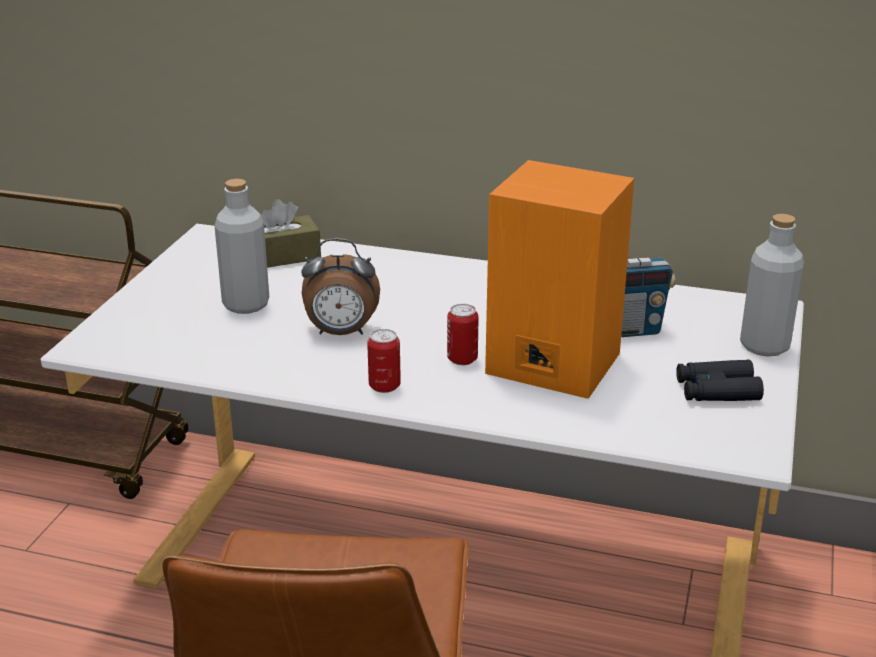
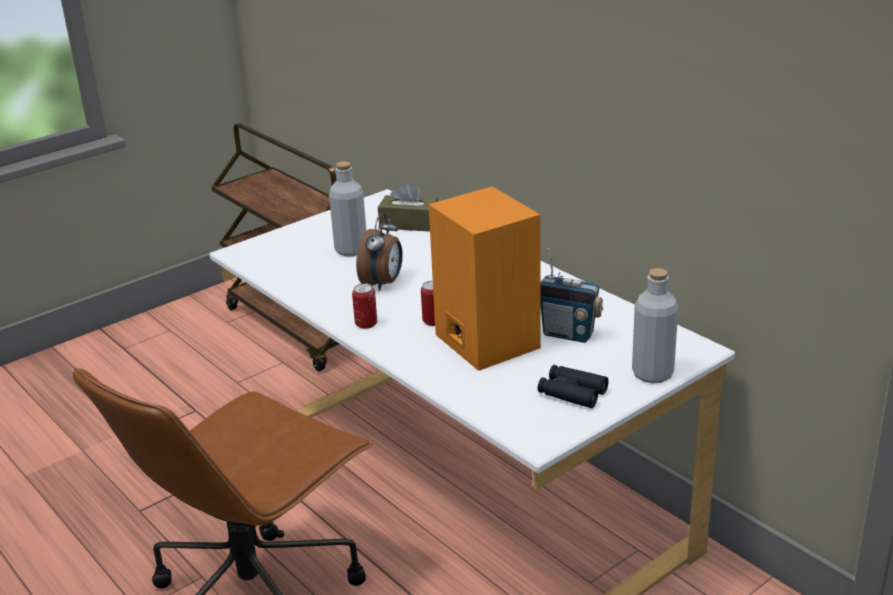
camera: 35 degrees right, 0 degrees up
alarm clock [301,238,380,335] -> alarm clock turned 105 degrees counterclockwise [356,213,403,291]

